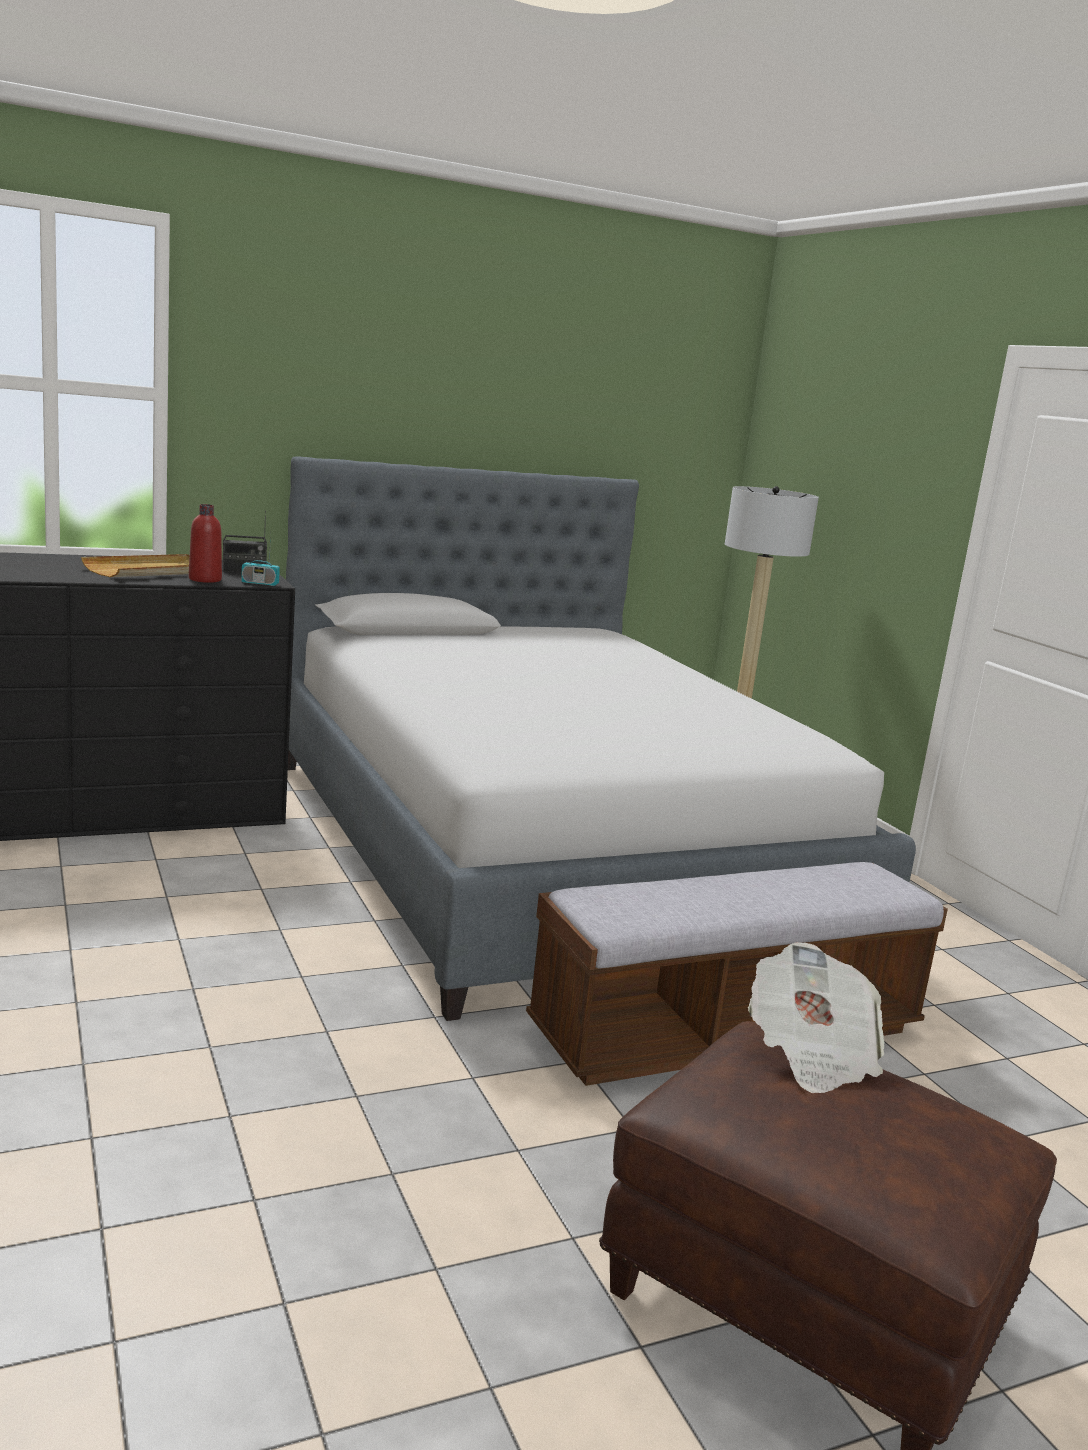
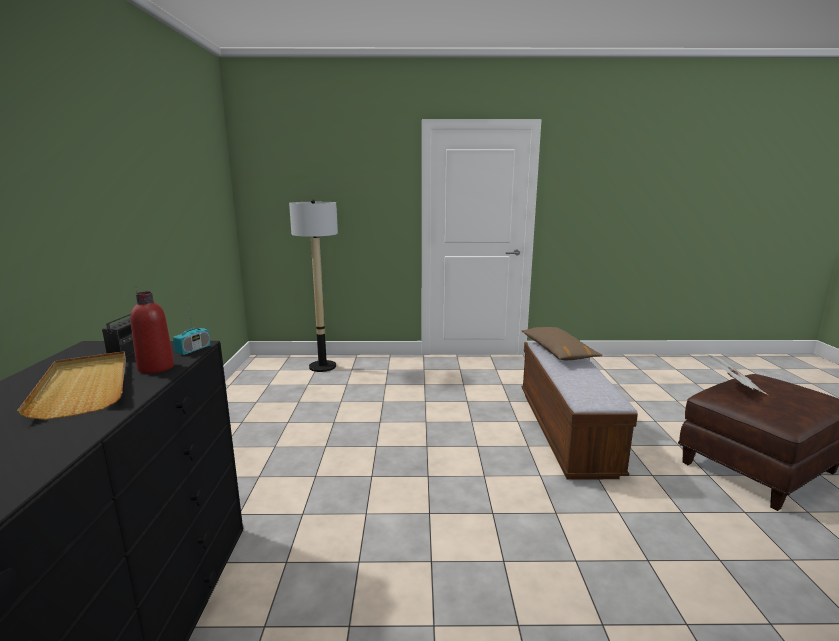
camera: 65 degrees left, 0 degrees up
bed [286,457,916,1021] -> none
none -> brown pillow [522,327,603,360]

